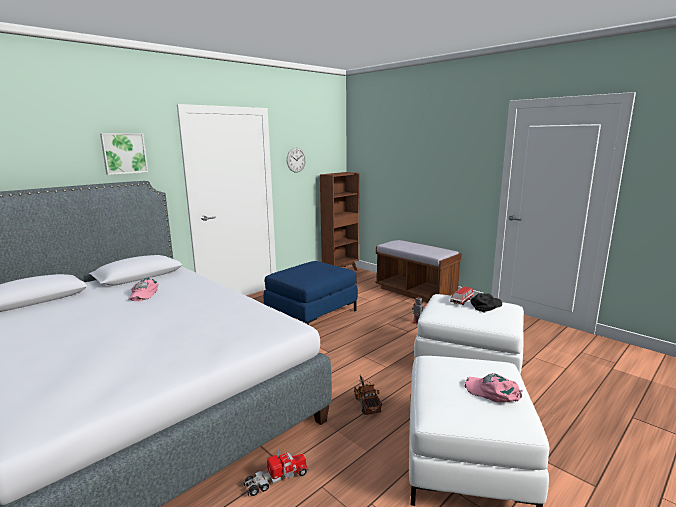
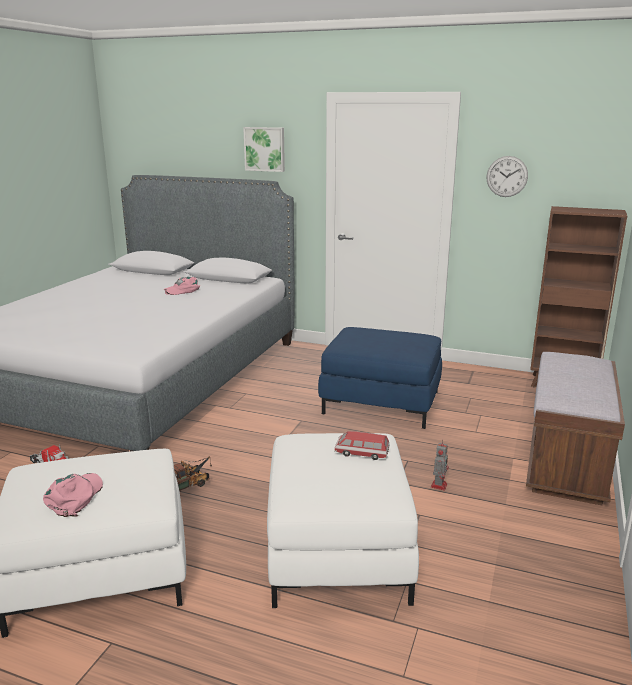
camera: 65 degrees right, 5 degrees up
black cap [470,293,502,313] -> none

